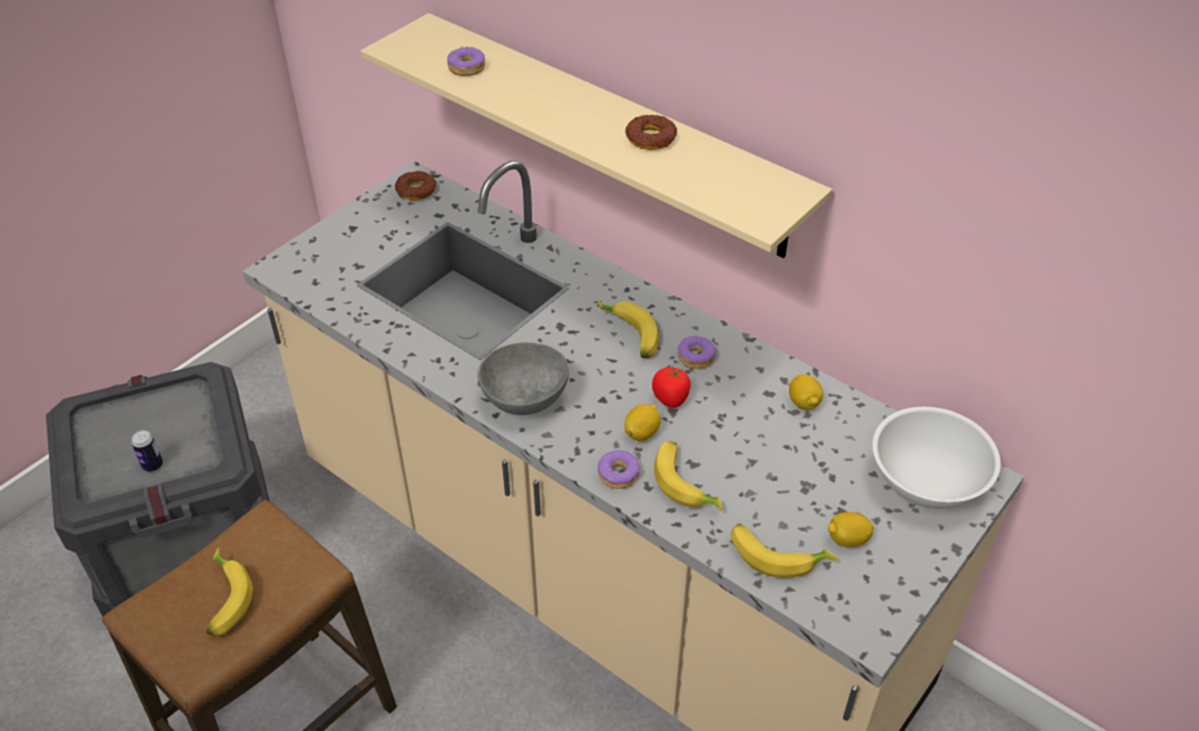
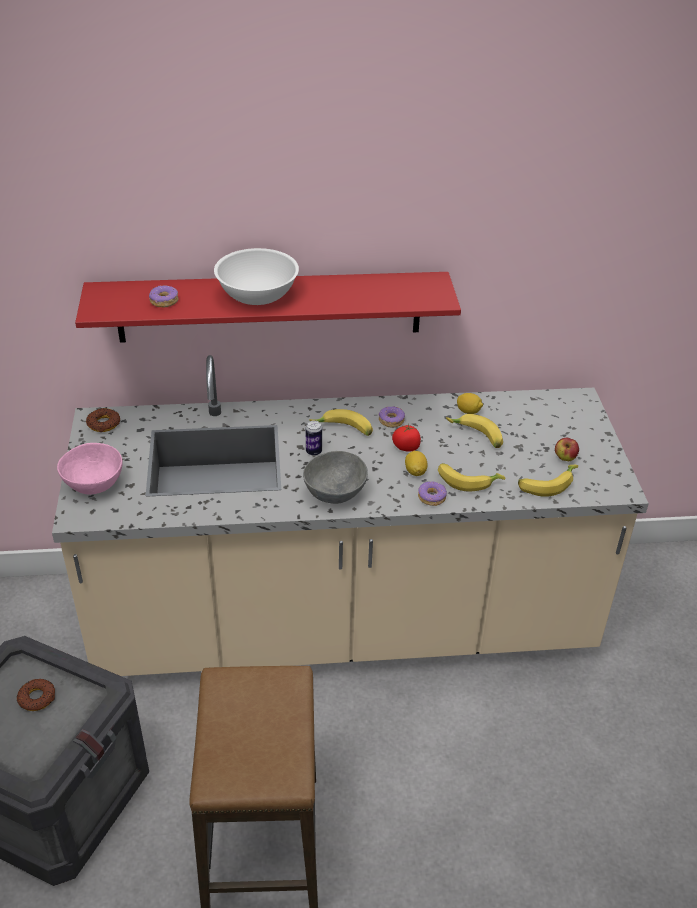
camera: 45 degrees left, 5 degrees down
can [131,430,163,472] -> can moved to [306,420,322,456]
banana [206,548,253,636] -> banana moved to [446,414,503,448]
beige shelf [361,13,832,258] -> red shelf [75,272,461,343]
donut [625,115,677,150] -> donut moved to [17,679,55,711]
lemon [828,512,874,547] -> apple [555,438,579,461]
white bowl [873,407,1001,509] -> white bowl moved to [214,248,299,305]
none -> pink bowl [57,443,123,495]

